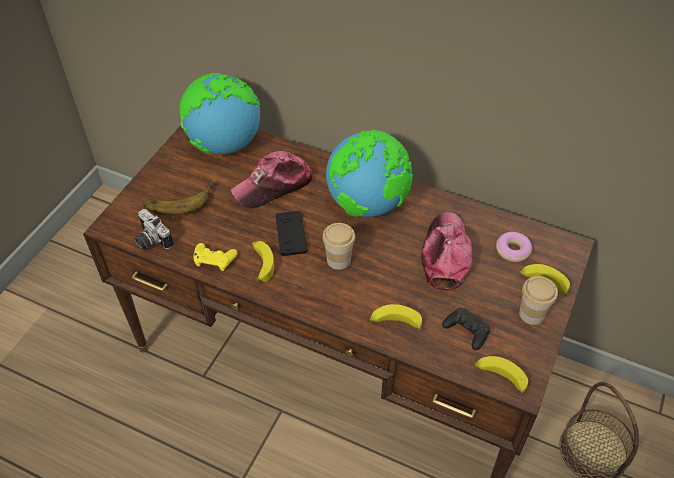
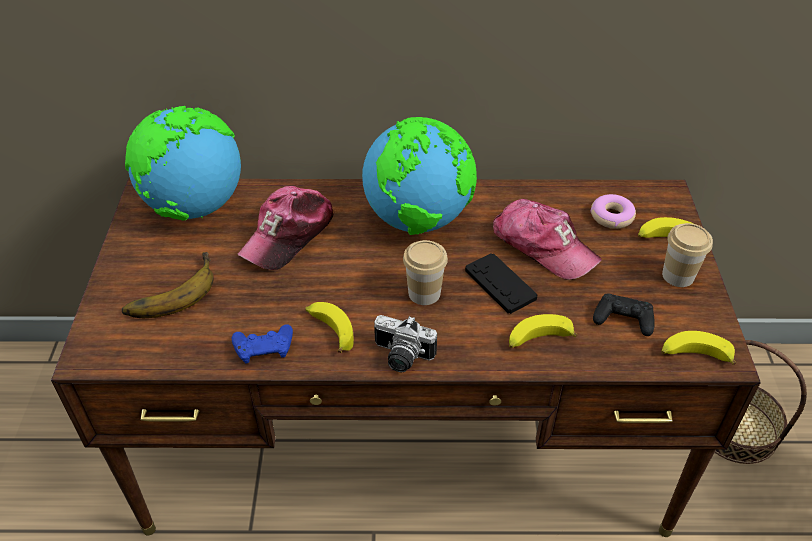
camera: 25 degrees left, 5 degrees down
camera [134,209,173,250] -> camera moved to [374,315,437,372]
yellow game controller [193,243,238,271] -> blue game controller [232,324,293,363]
black game controller [275,211,308,256] -> black game controller moved to [465,253,538,314]
cap [422,212,473,291] -> cap turned 150 degrees clockwise [493,199,602,280]

